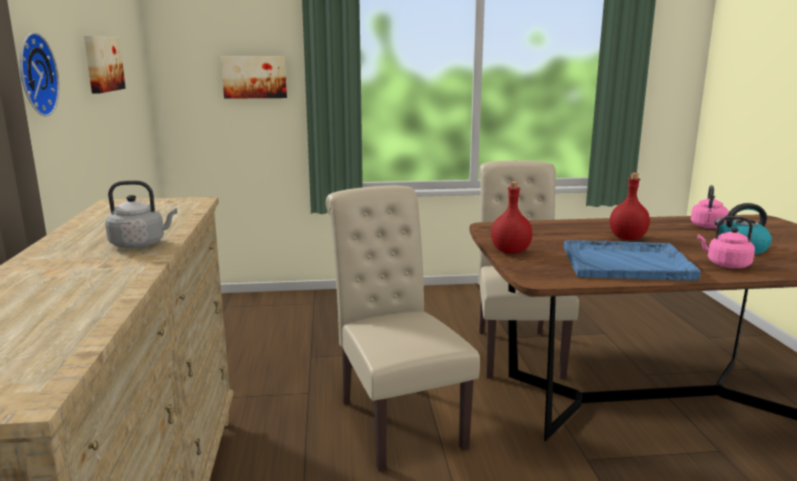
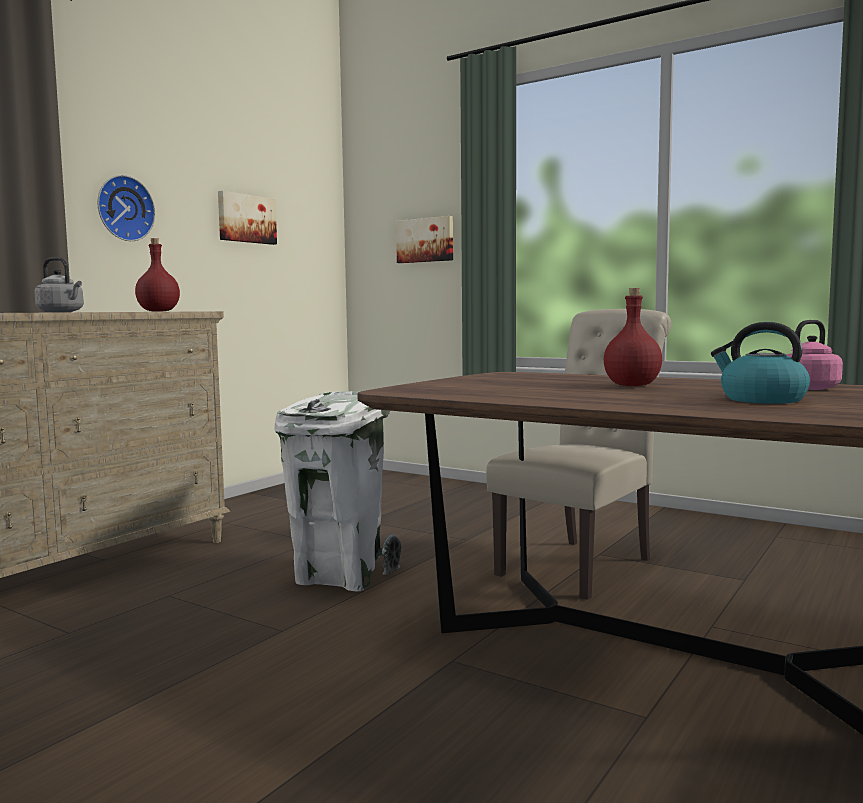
camera: 40 degrees right, 10 degrees down
beige chair [326,186,480,472] -> white trash can [274,391,401,591]
red bottle [491,182,532,254] -> red bottle moved to [135,238,180,312]
blue tray [564,240,701,281] -> none
pink kettle [697,216,755,268] -> none

